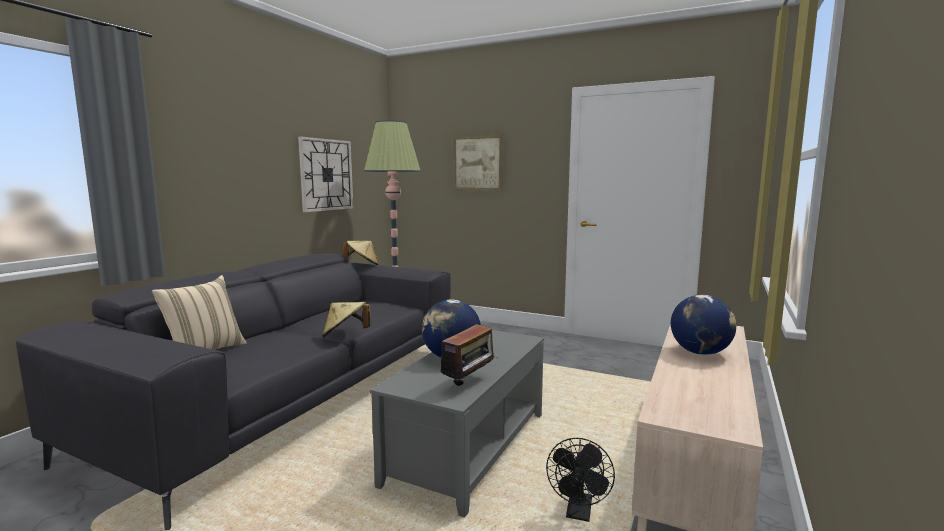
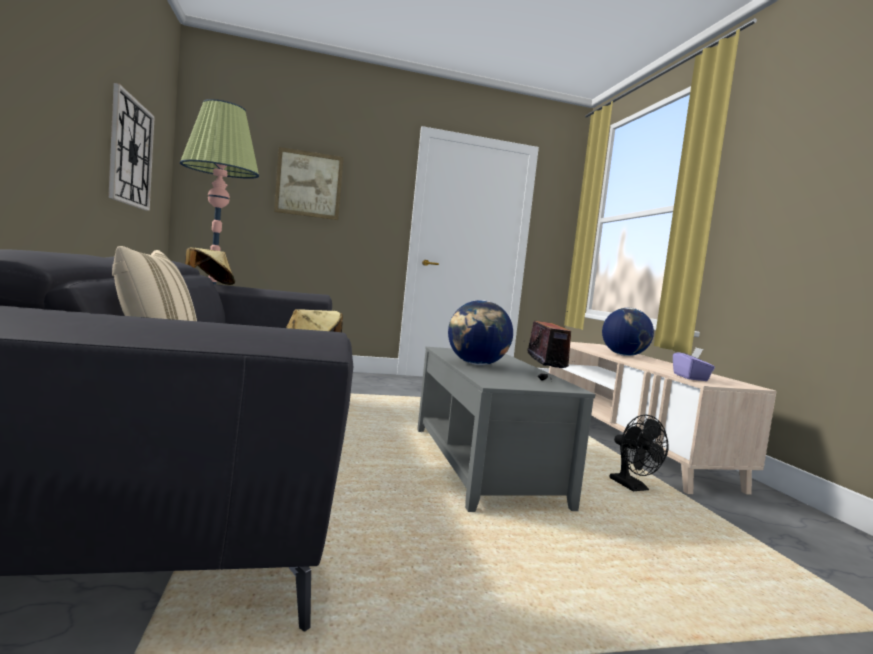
camera: 40 degrees left, 5 degrees down
none -> purple tissue box [673,348,715,381]

